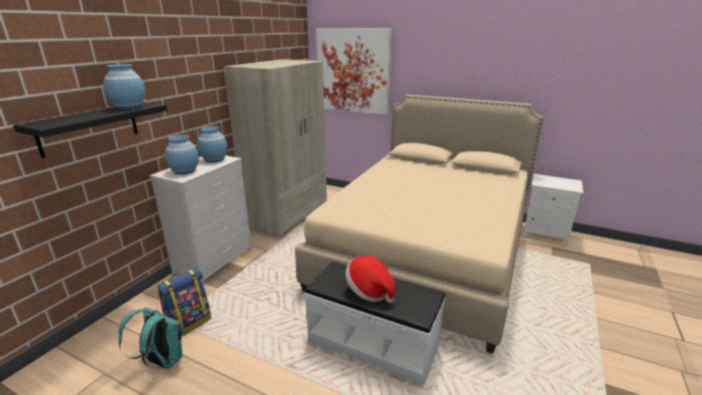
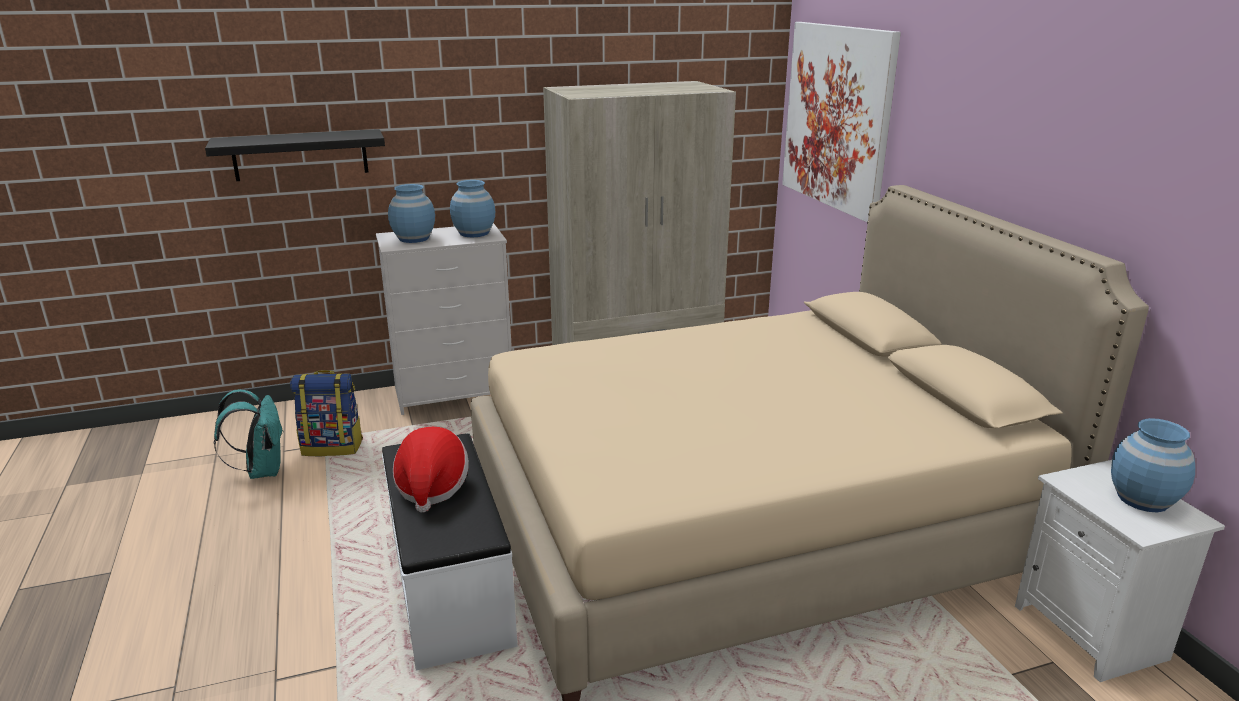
camera: 45 degrees right, 0 degrees up
blue vase [104,64,145,110] -> blue vase moved to [1111,418,1195,512]

